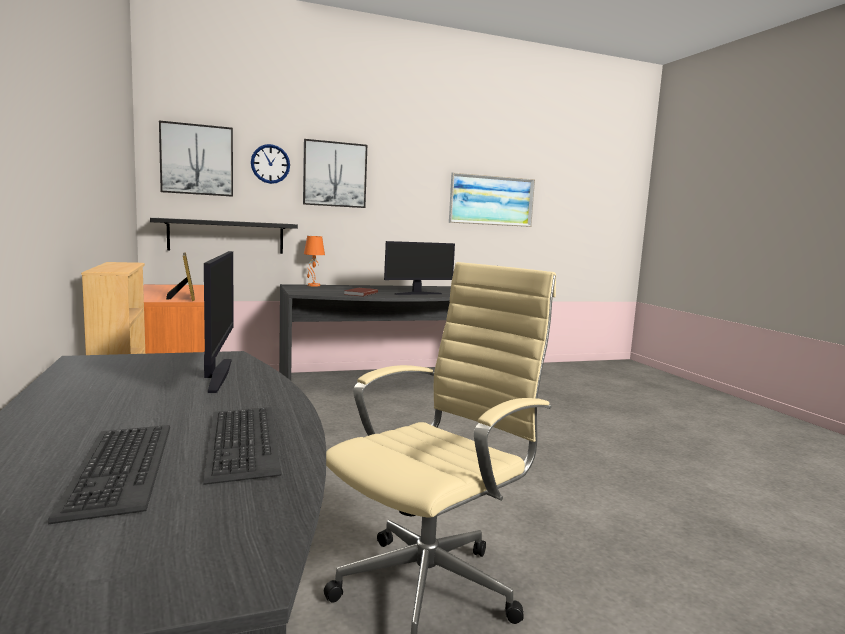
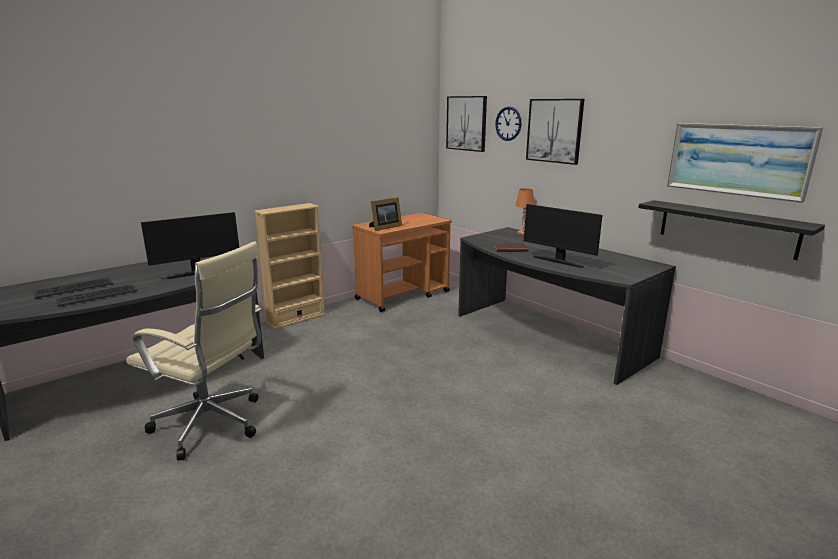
camera: 70 degrees right, 10 degrees up
black shelf [150,218,298,254] -> black shelf moved to [638,200,825,260]

